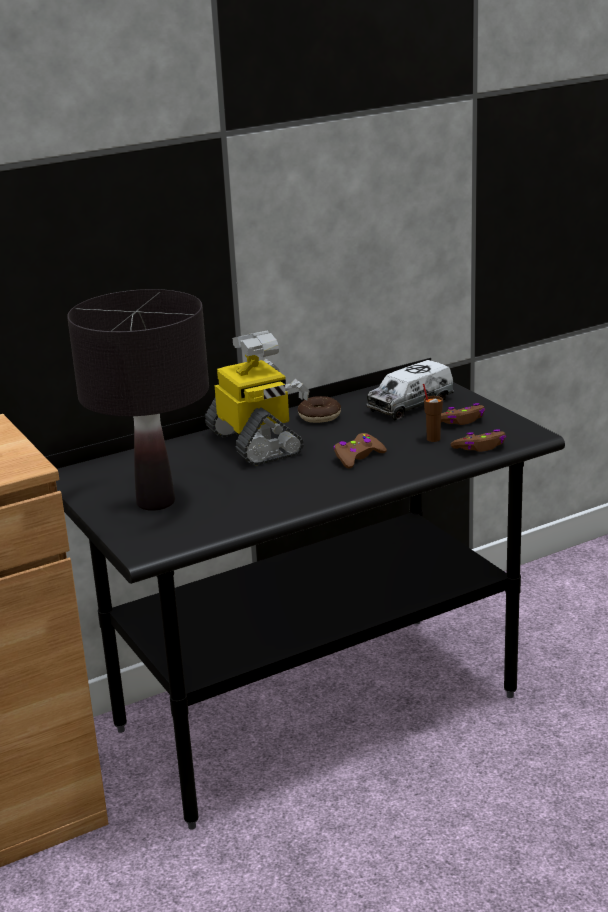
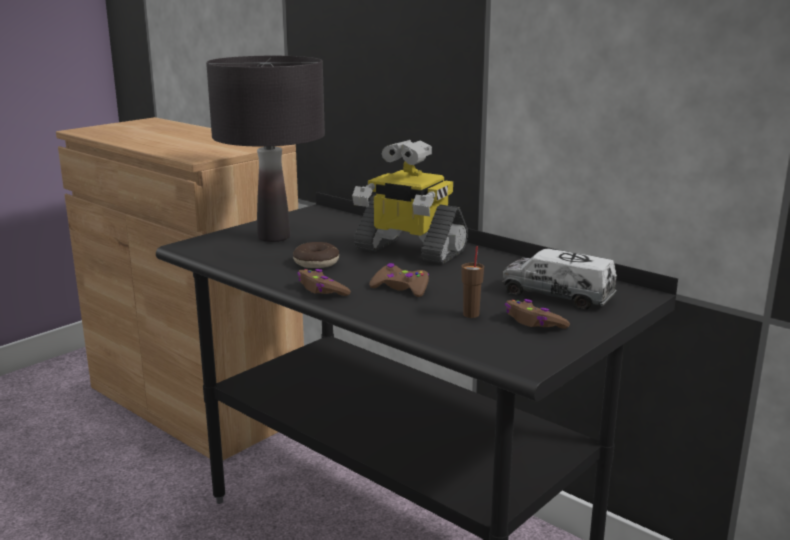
camera: 70 degrees right, 5 degrees down
toy robot [205,330,310,465] -> toy robot turned 75 degrees clockwise [352,140,468,264]
donut [297,396,341,423] -> donut moved to [293,242,339,268]
brown game controller [451,429,506,452] -> brown game controller moved to [297,269,351,296]

